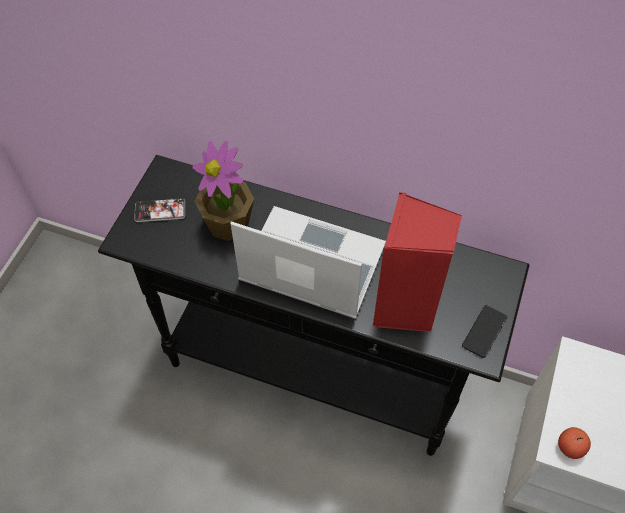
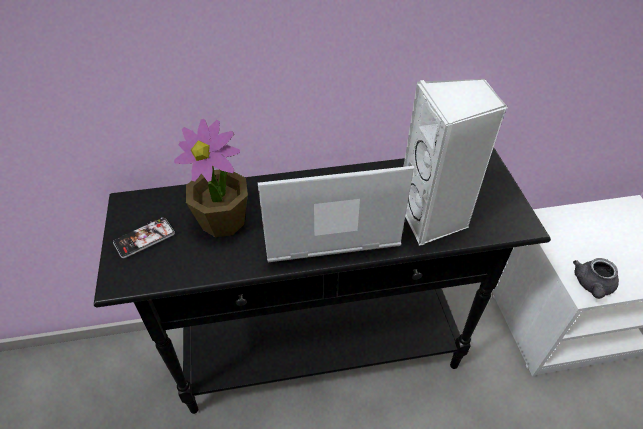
camera: 30 degrees left, 10 degrees down
red speaker [373,192,462,332] -> white speaker [403,79,507,245]
phone [462,305,507,358] -> none
apple [558,427,591,459] -> grey teapot [573,258,619,299]

